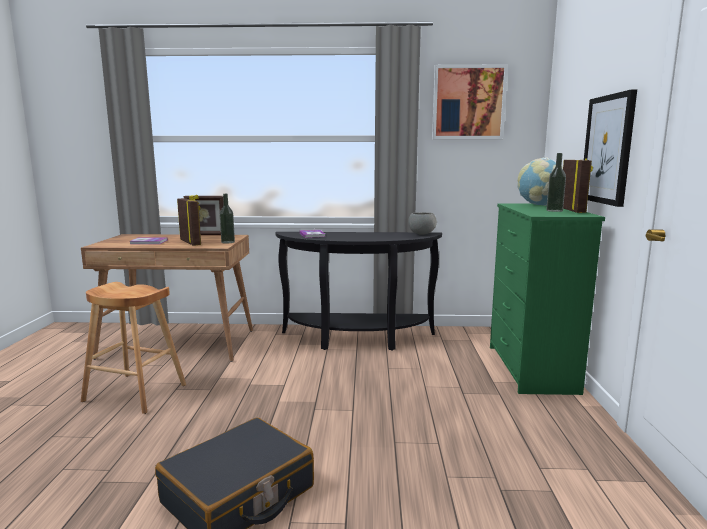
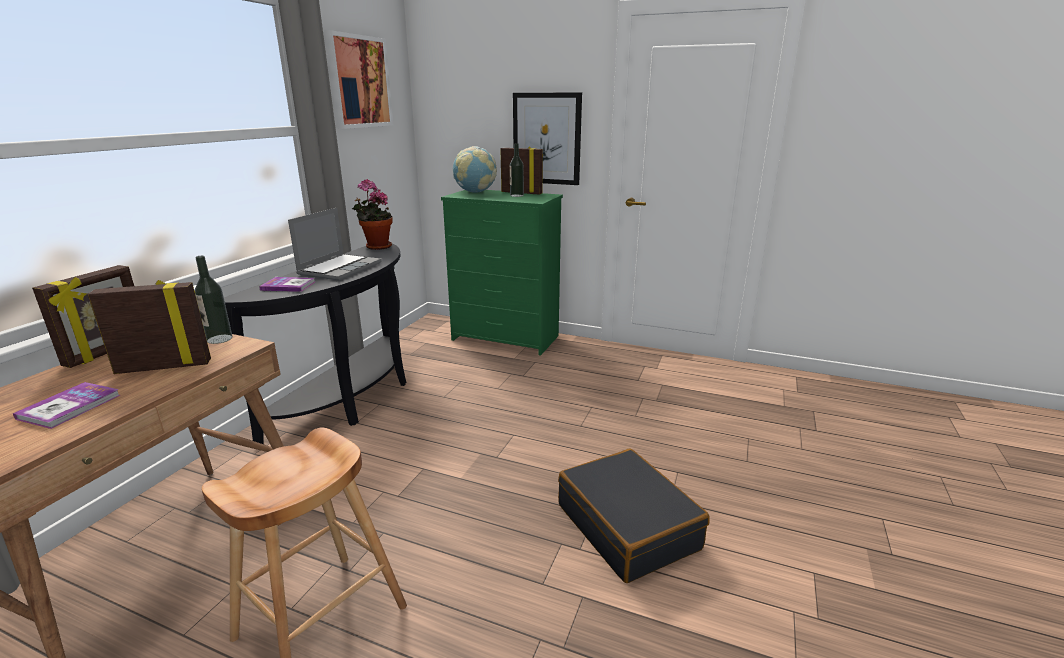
camera: 70 degrees left, 10 degrees up
grey bowl [408,212,437,234] -> potted plant [351,179,393,250]
none -> laptop [288,208,382,280]

